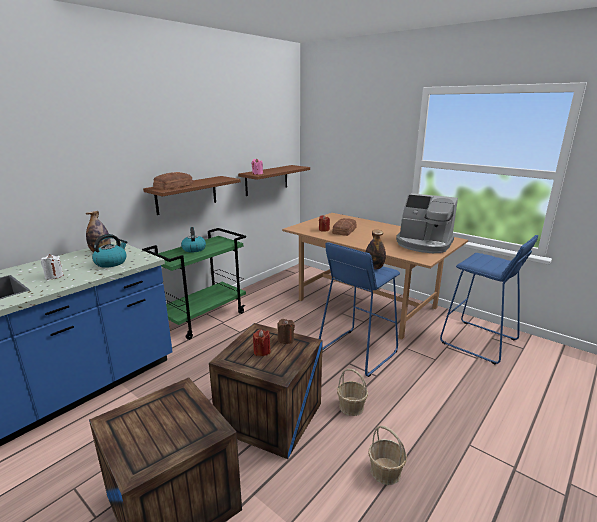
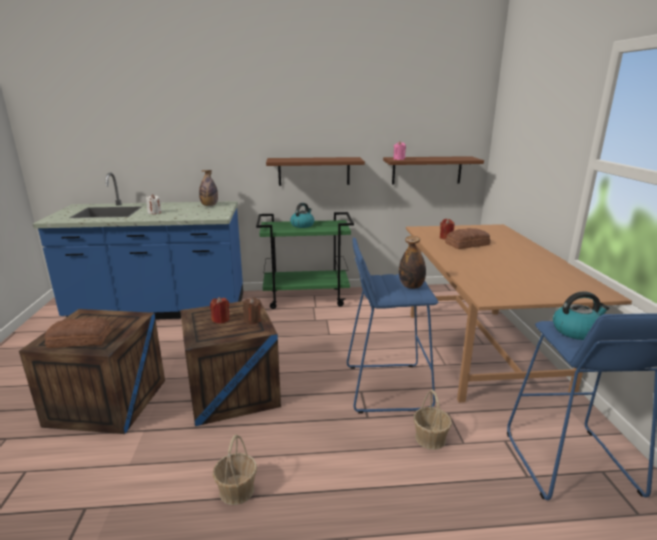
camera: 45 degrees right, 0 degrees up
kettle [92,234,127,268] -> kettle moved to [553,291,609,340]
bread [153,172,193,190] -> bread moved to [45,318,111,348]
basket [337,368,368,416] -> basket moved to [413,390,452,450]
coffee machine [396,193,458,253] -> none

